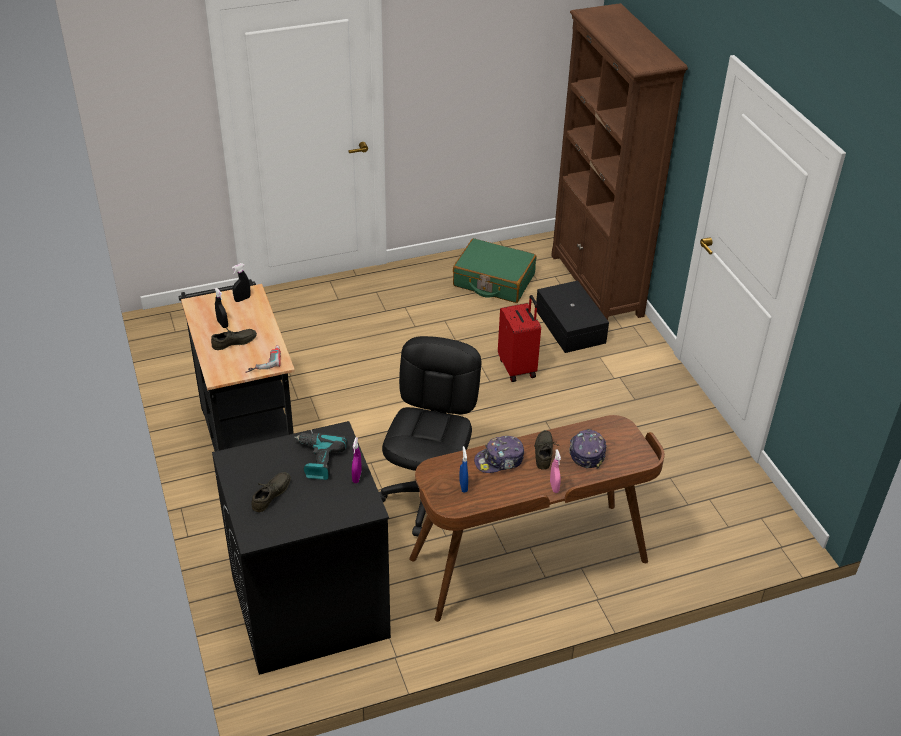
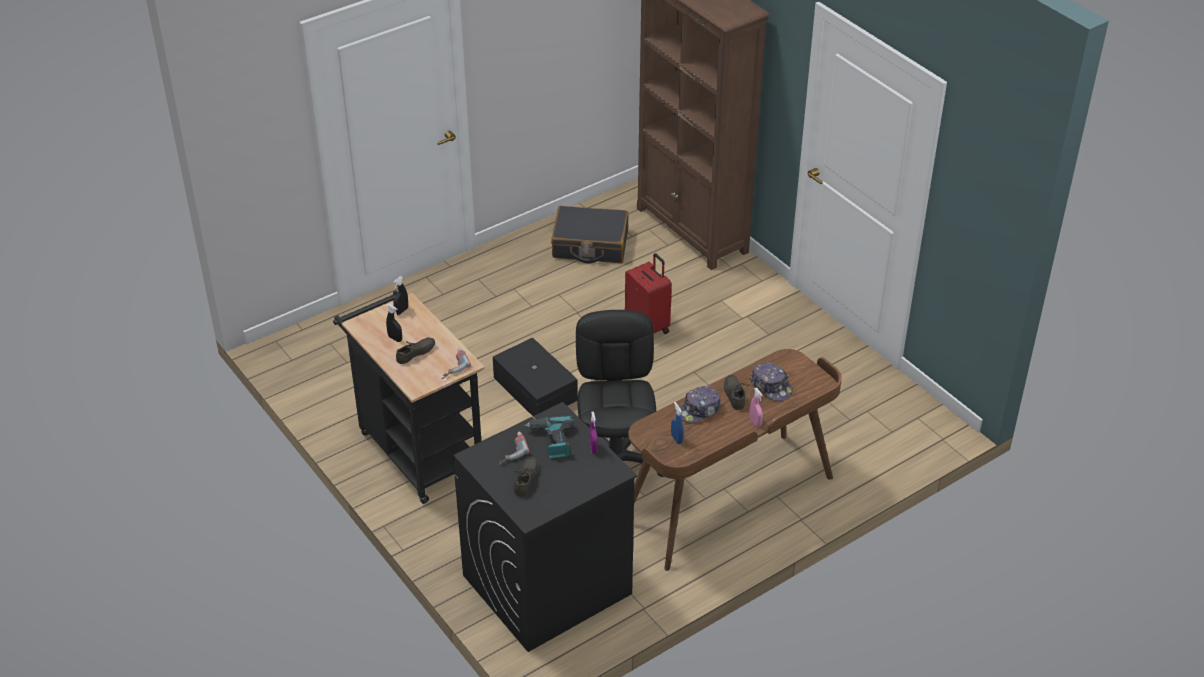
camera: 15 degrees left, 0 degrees up
green suitcase [453,238,536,303] -> black suitcase [551,206,629,264]
black storage box [536,281,609,353] -> black storage box moved to [493,337,578,416]
cap [569,429,607,469] -> cap turned 150 degrees clockwise [750,362,793,401]
none -> power drill [497,432,530,466]

